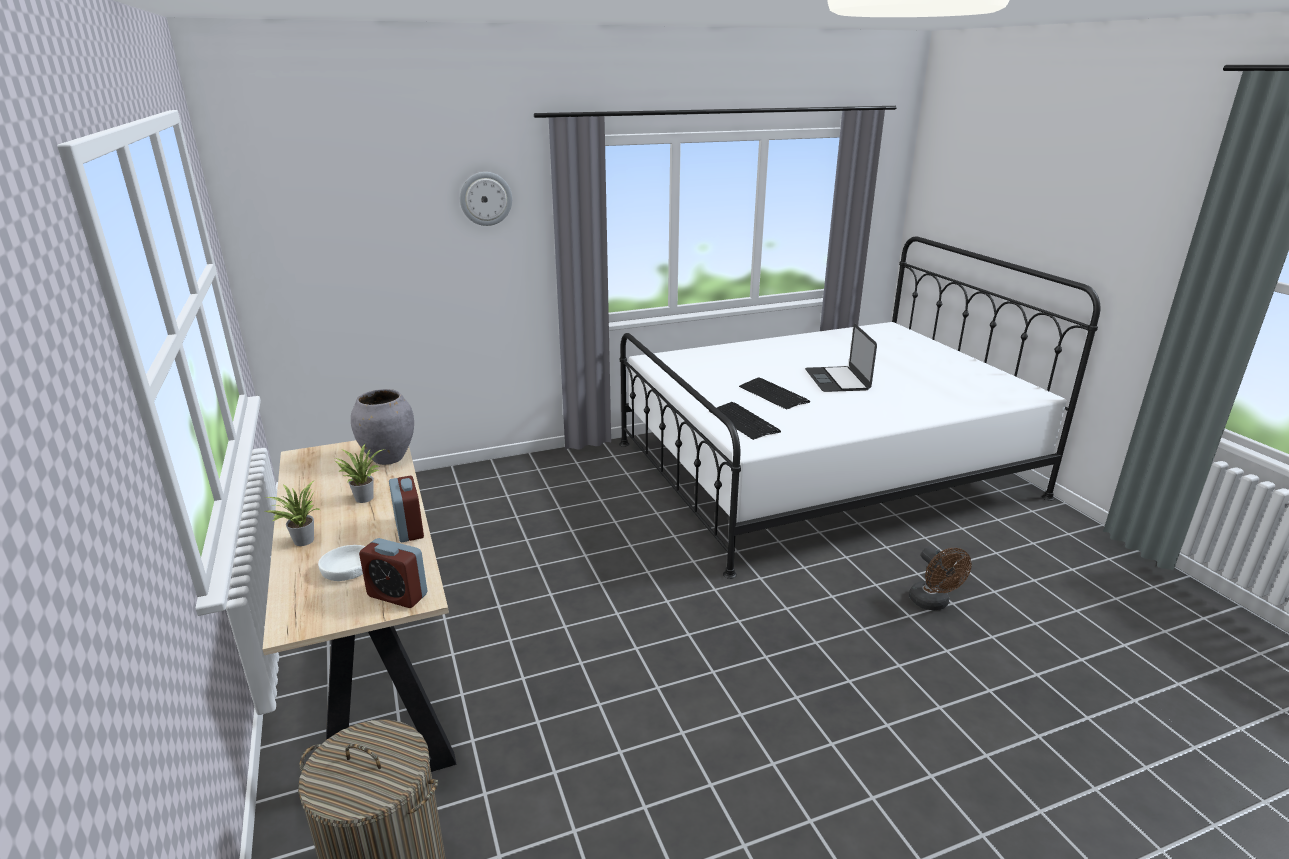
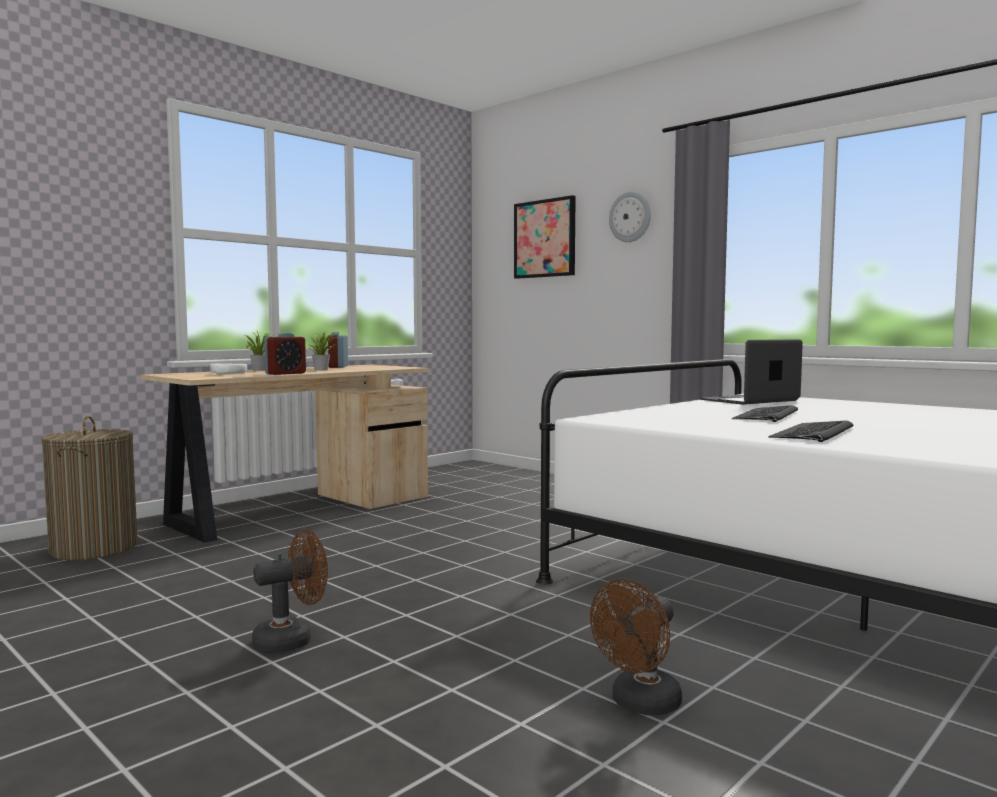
camera: 65 degrees right, 20 degrees down
grey vase [351,389,414,465] -> none
alarm clock [359,538,427,608] -> alarm clock moved to [328,332,348,368]
keyboard [709,402,781,440] -> keyboard moved to [768,421,853,442]
laptop [805,324,877,392] -> laptop moved to [700,339,803,405]
none -> brown fan [252,530,328,653]
none -> picture [514,195,576,279]

